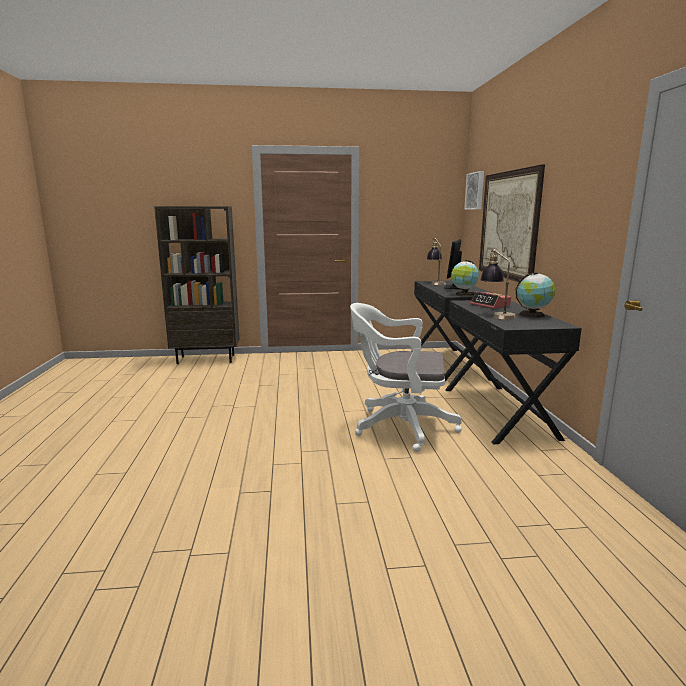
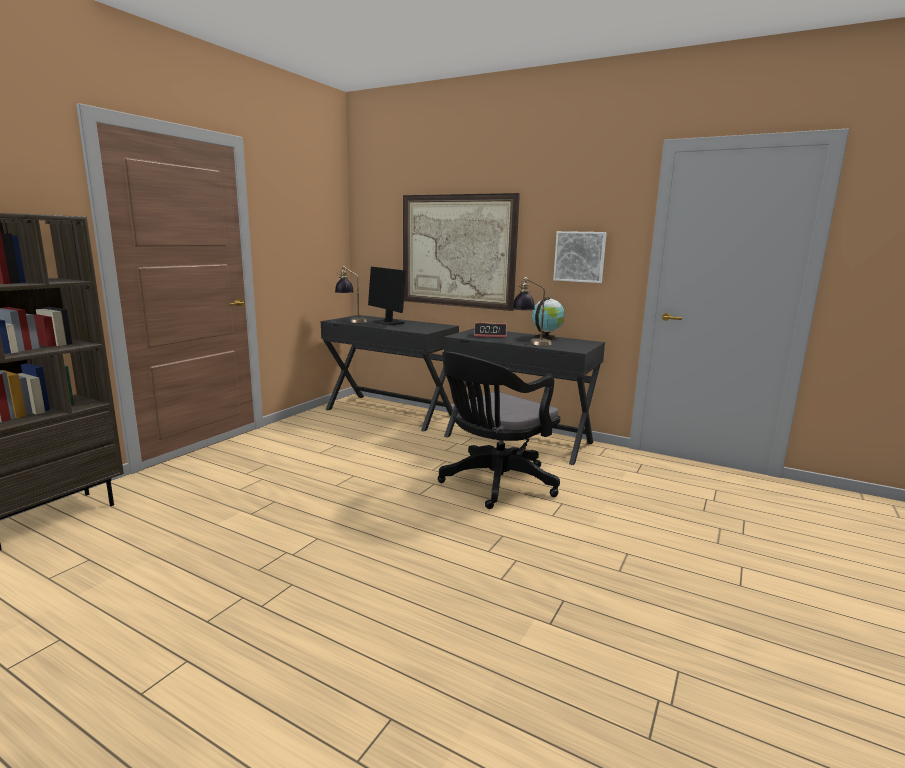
camera: 55 degrees left, 0 degrees up
white office chair [350,303,462,452] -> black office chair [438,352,560,509]
globe [451,260,479,296] -> none
picture [464,171,484,210] -> picture moved to [553,231,607,283]

